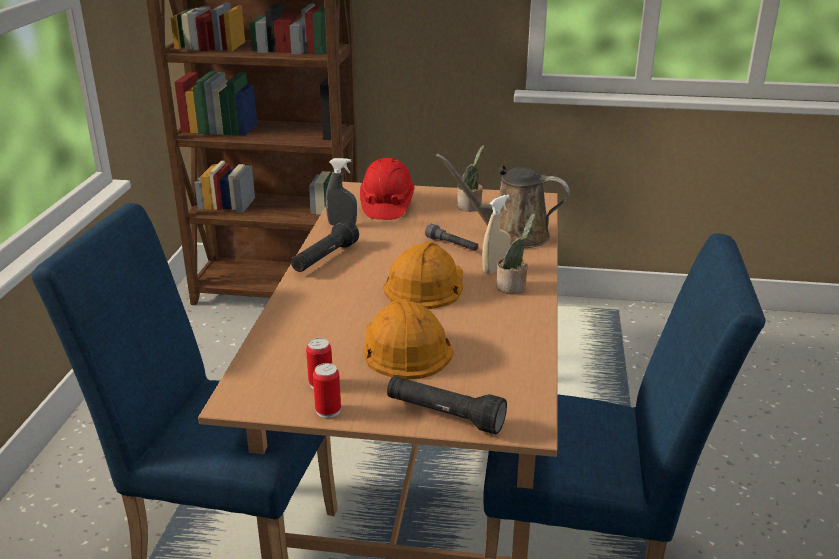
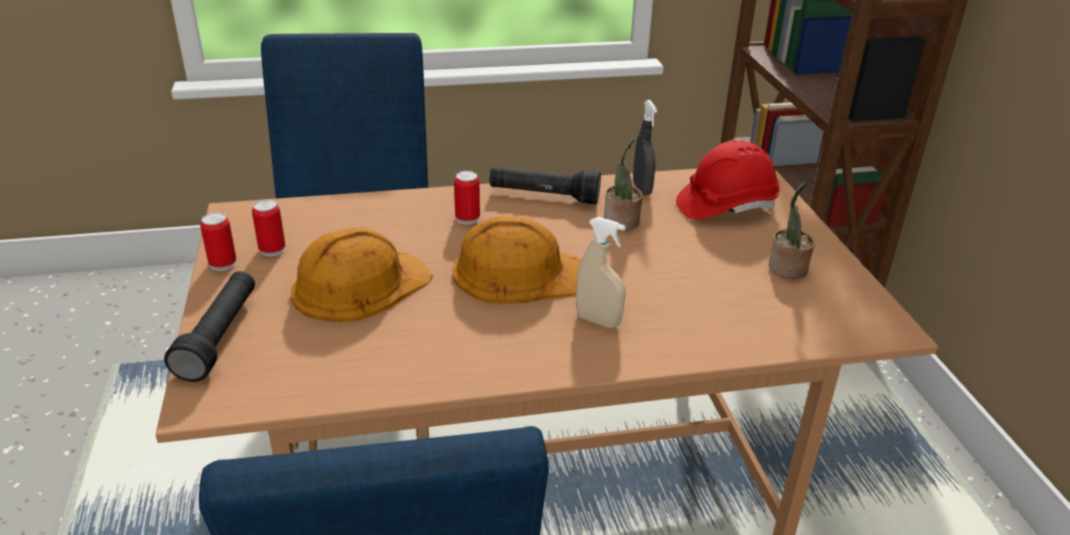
camera: 70 degrees right, 5 degrees up
grey flashlight [425,224,478,251] -> none
brown watering can [436,154,570,248] -> none
potted plant [496,213,536,294] -> potted plant moved to [604,138,643,230]
none -> can [454,171,480,225]

